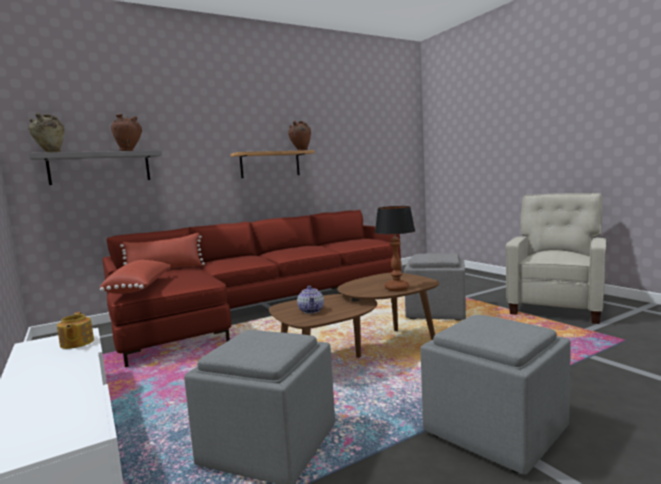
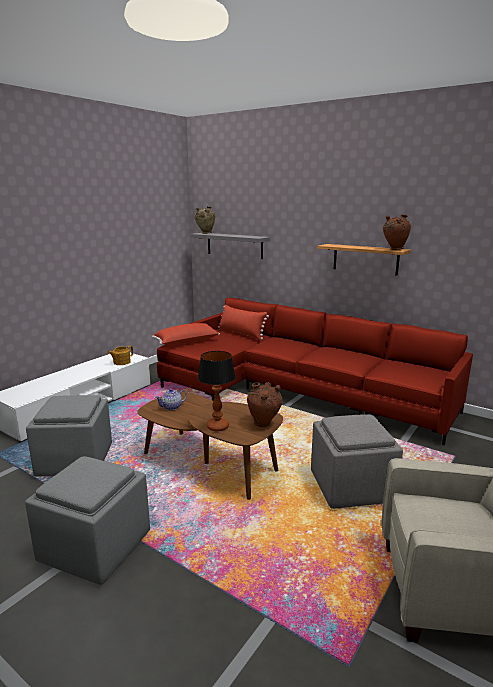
camera: 65 degrees right, 10 degrees up
brown vase [111,114,142,151] -> brown vase moved to [247,382,283,427]

